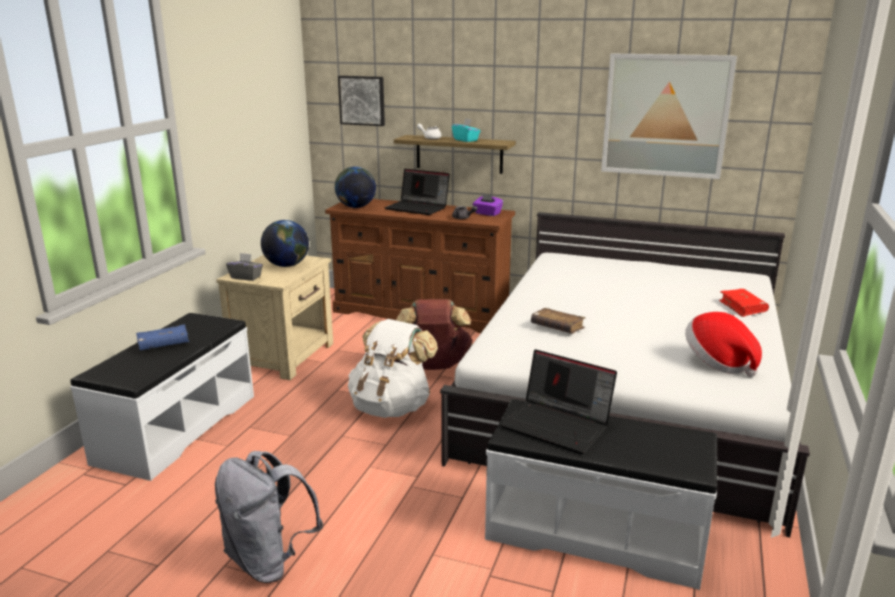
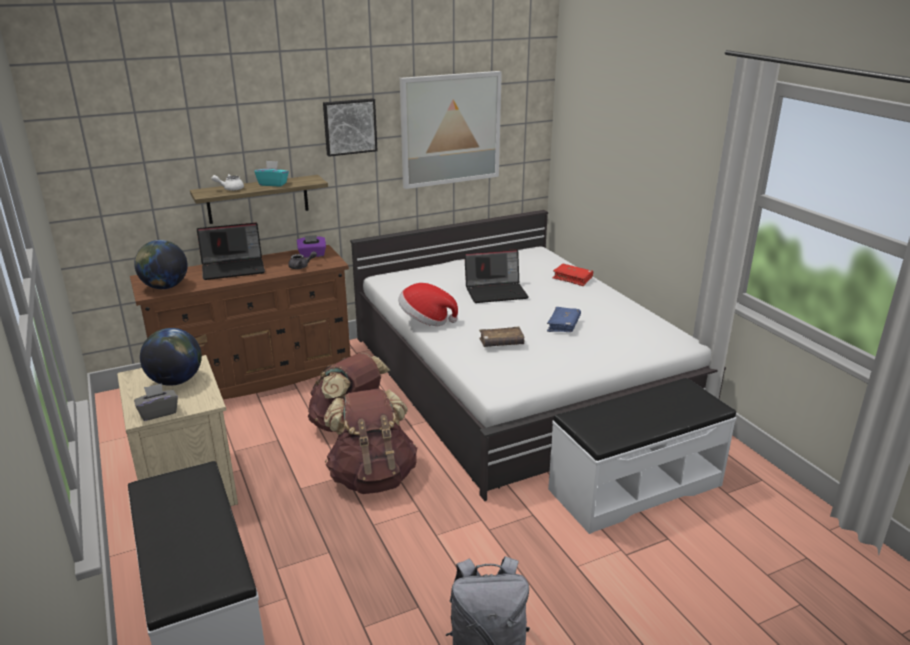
camera: 45 degrees left, 5 degrees up
blue book [136,325,189,350] -> blue book moved to [547,307,581,332]
picture [338,76,385,126] -> picture moved to [323,98,378,157]
white backpack [348,319,438,418] -> brown backpack [324,389,417,494]
laptop [500,349,617,454] -> laptop moved to [464,249,529,303]
hat [685,312,762,377] -> hat moved to [398,283,458,326]

